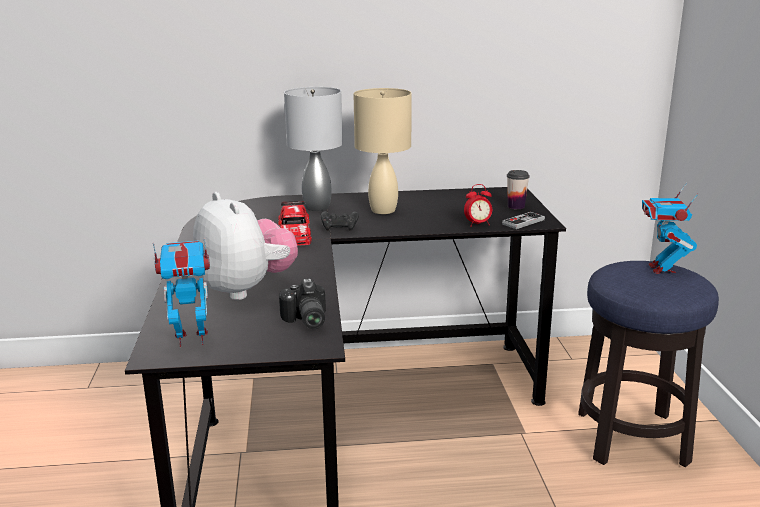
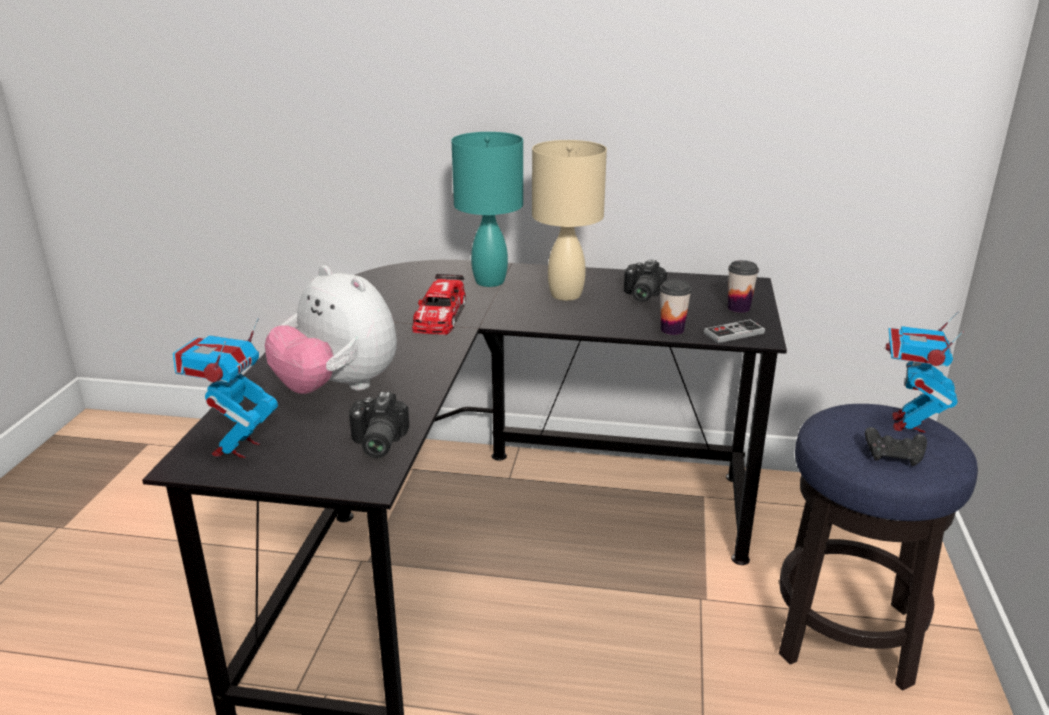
camera: 15 degrees right, 5 degrees up
toy robot [153,239,210,347] -> toy robot turned 75 degrees counterclockwise [173,318,278,458]
plush toy [193,192,298,300] -> plush toy turned 150 degrees clockwise [265,265,397,394]
grey table lamp [284,87,343,211] -> turquoise table lamp [451,132,523,287]
black game controller [321,211,359,231] -> black game controller moved to [865,427,927,466]
alarm clock [464,184,492,227] -> cup [660,280,692,335]
none -> camera [624,259,667,302]

